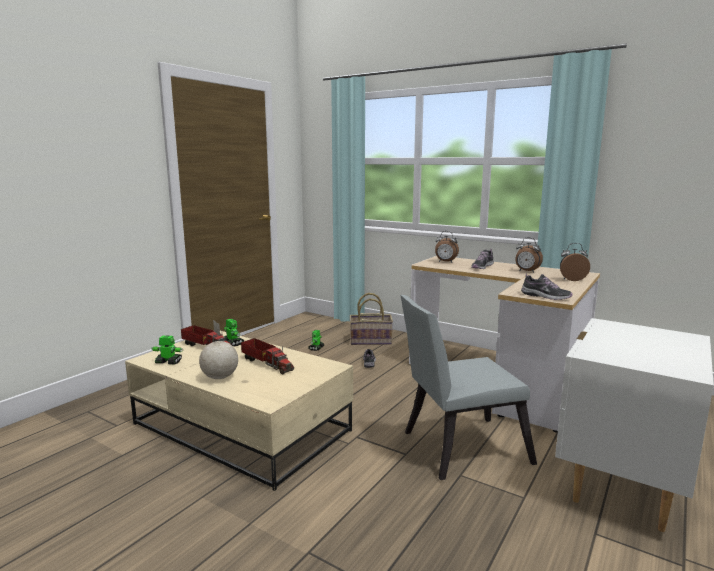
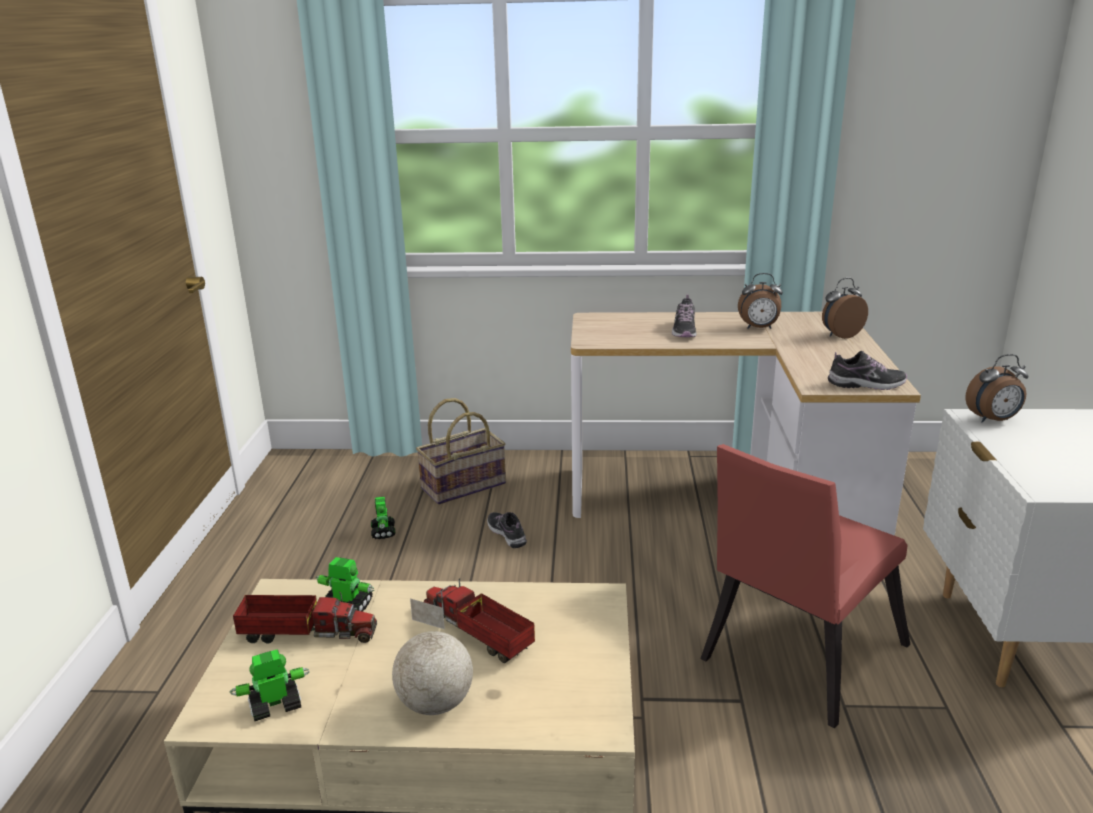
camera: 30 degrees left, 10 degrees up
toy truck [241,338,294,374] -> toy truck turned 150 degrees counterclockwise [424,579,535,663]
grey chair [401,295,537,480] -> red chair [701,444,910,728]
alarm clock [435,231,459,262] -> alarm clock moved to [965,354,1028,422]

